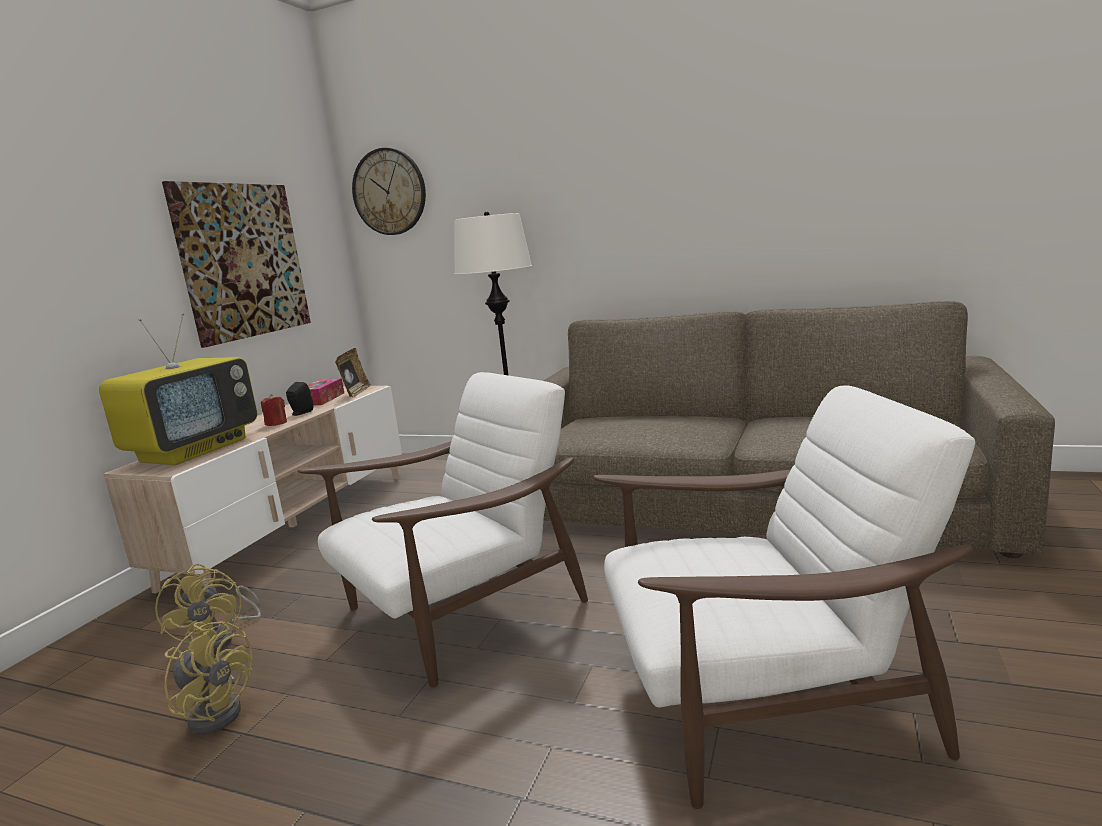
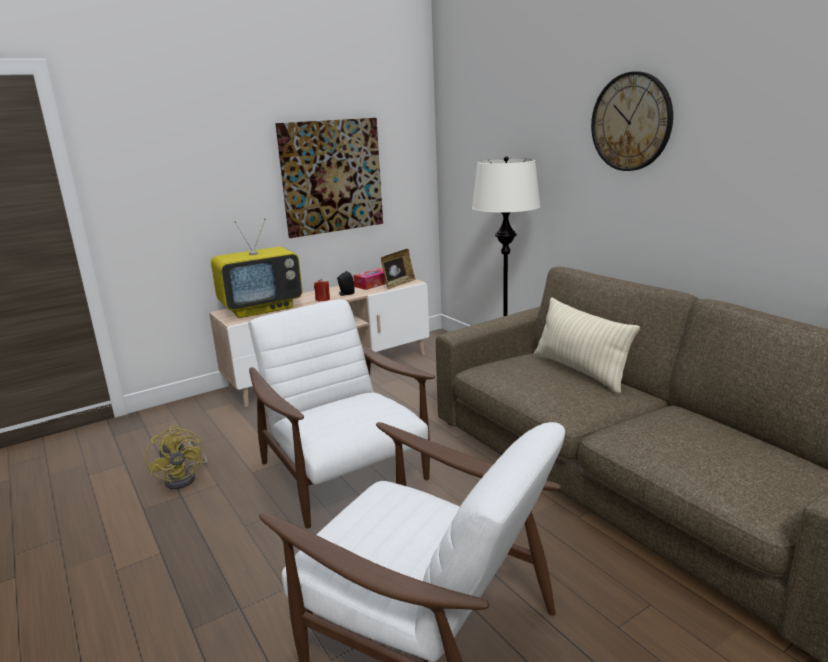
camera: 35 degrees right, 5 degrees up
yellow fan [155,563,261,653] -> none
white armchair [298,372,588,687] -> white armchair turned 120 degrees counterclockwise [249,299,435,529]
wall clock [352,148,426,235] -> wall clock moved to [591,72,673,171]
none -> beige pillow [534,297,640,393]

